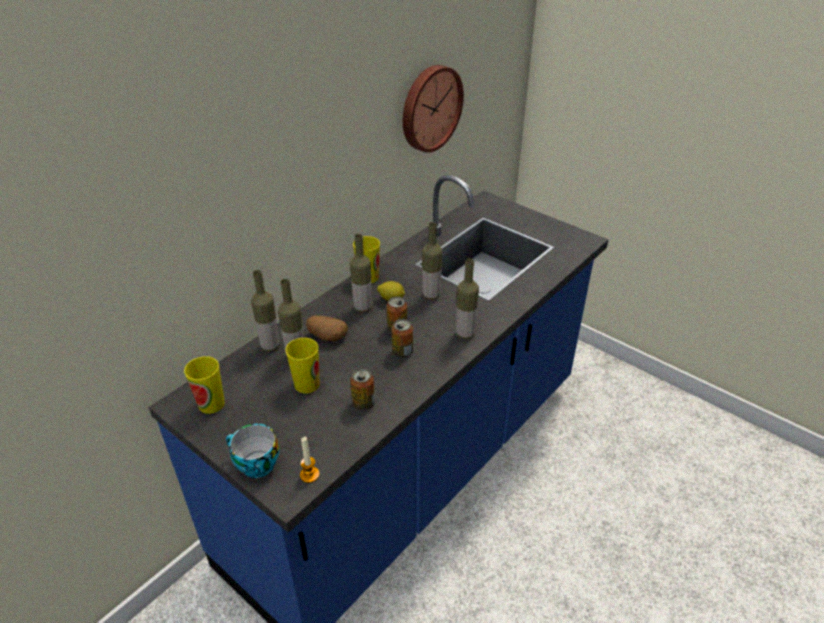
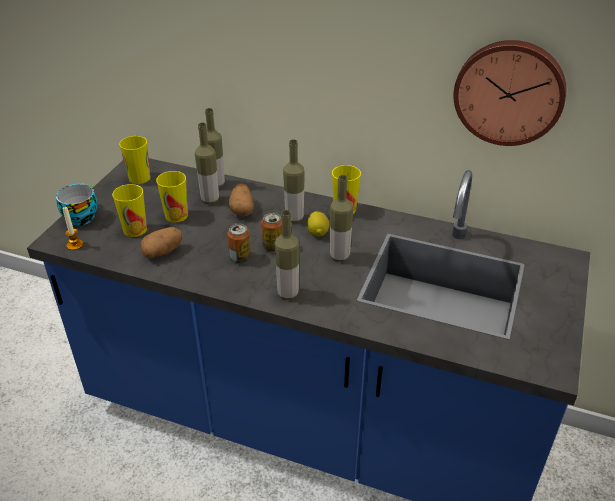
camera: 70 degrees right, 0 degrees up
can [350,369,375,410] -> potato [141,227,182,258]
none -> cup [112,184,147,237]

